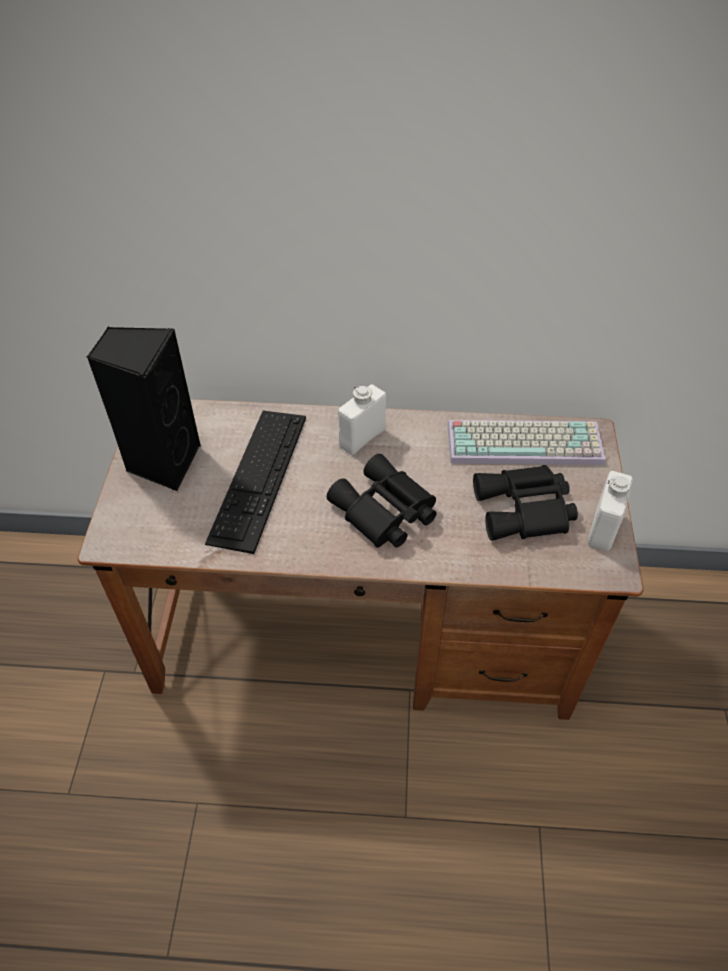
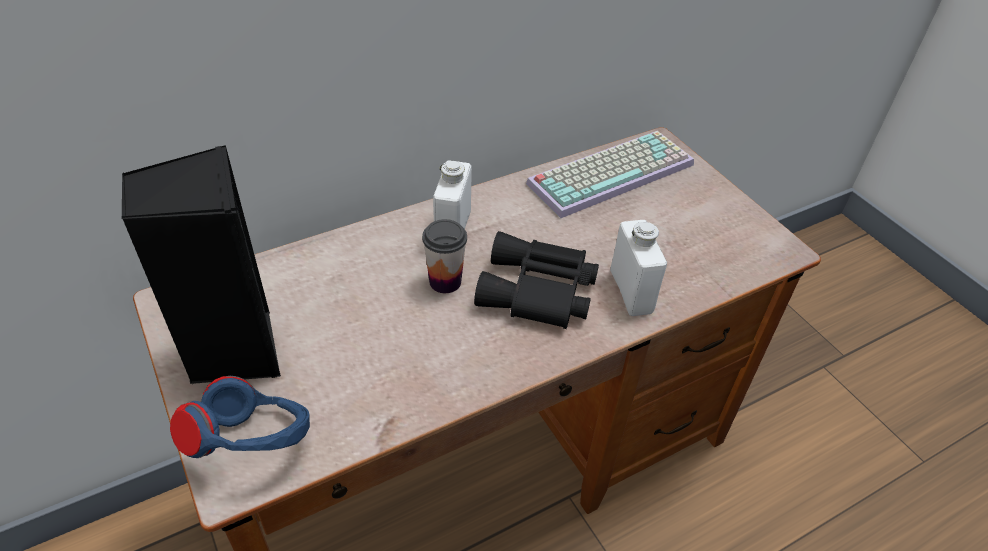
camera: 35 degrees left, 5 degrees down
keyboard [205,411,306,554] -> none
black binoculars [473,465,578,541] -> none
white bottle [588,471,633,551] -> white bottle moved to [610,220,667,316]
none -> blue headphones [170,376,310,458]
none -> cup [422,219,467,293]

